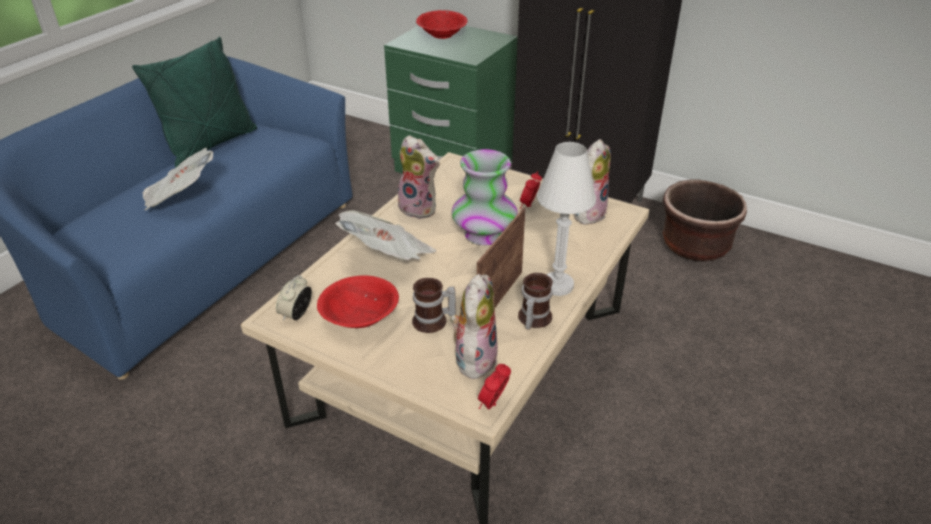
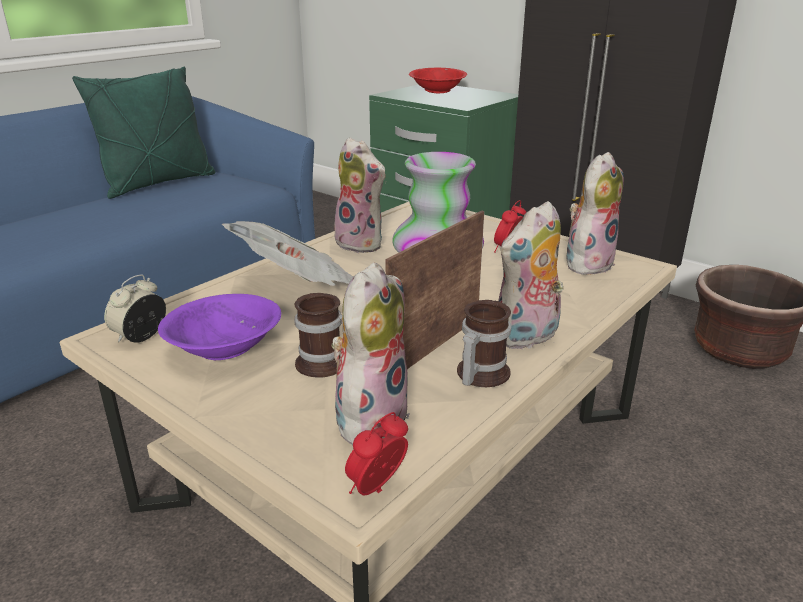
camera: 10 degrees right, 10 degrees down
newspaper [143,148,213,210] -> none
red bowl [317,275,399,328] -> purple bowl [158,294,281,360]
white table lamp [537,142,596,296] -> plush toy [498,201,564,350]

